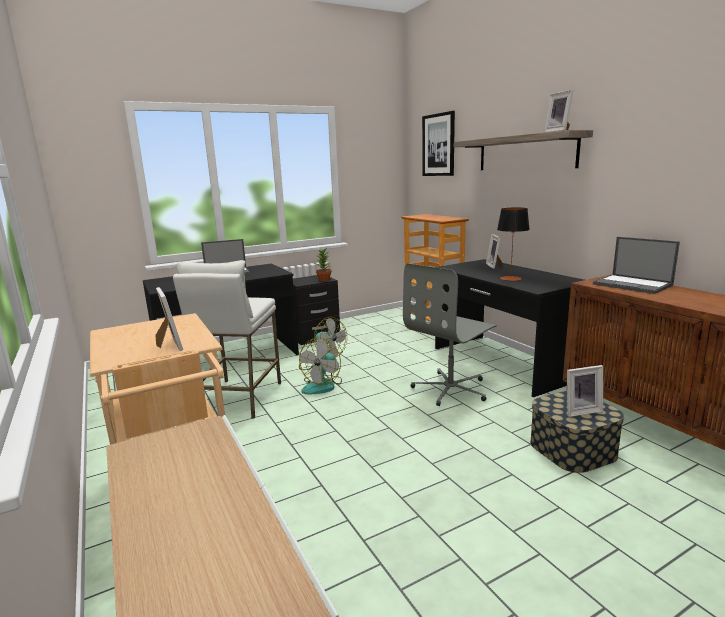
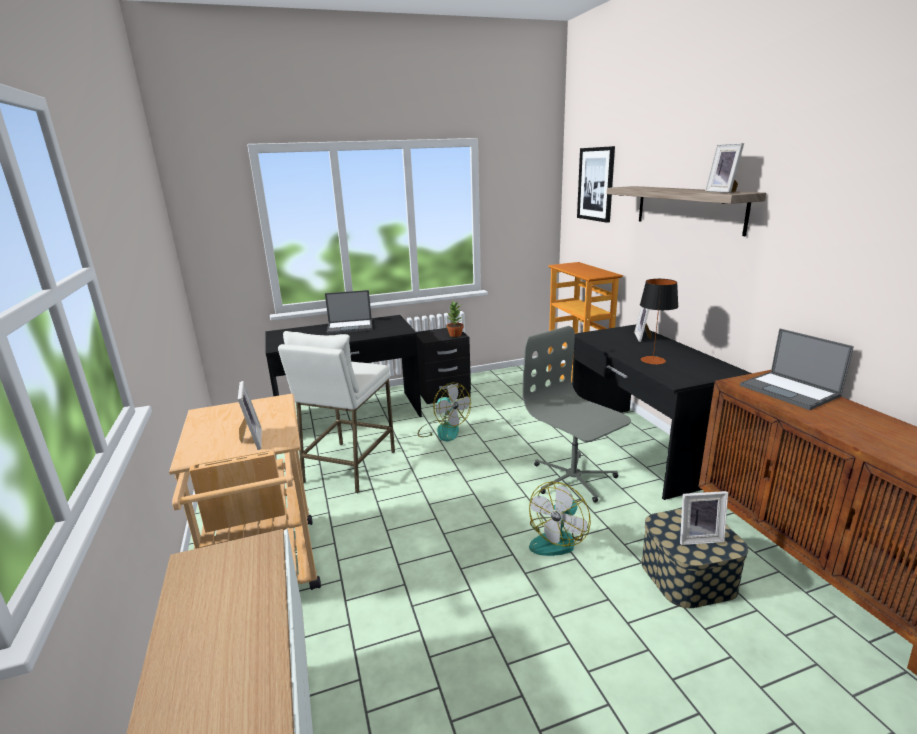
camera: 10 degrees right, 5 degrees up
fan [299,338,342,394] -> fan moved to [529,481,591,556]
grey office chair [403,263,497,406] -> grey office chair turned 90 degrees clockwise [522,326,631,503]

